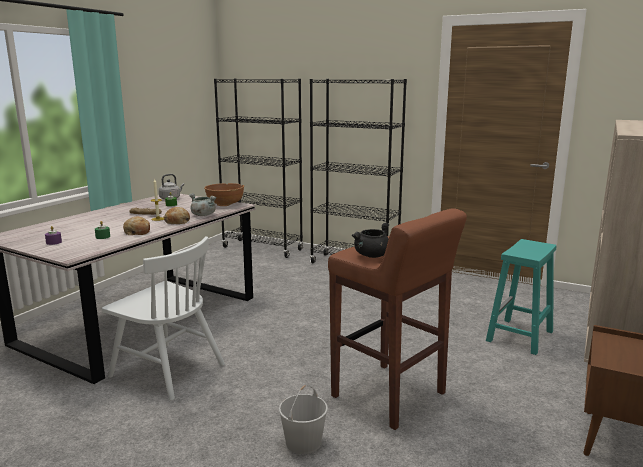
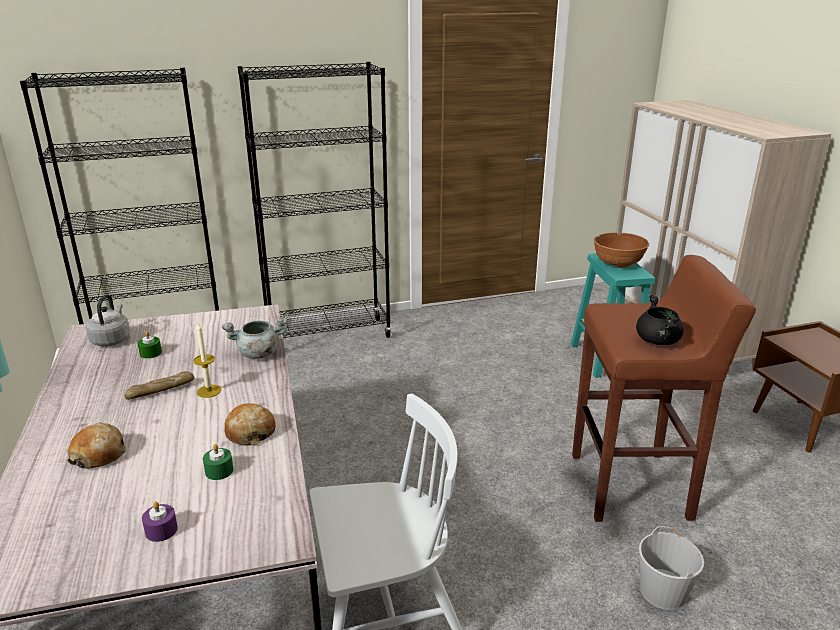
camera: 45 degrees left, 10 degrees up
bread [164,207,190,224] -> bread moved to [67,422,127,469]
brown bowl [204,183,244,206] -> brown bowl moved to [594,233,649,268]

